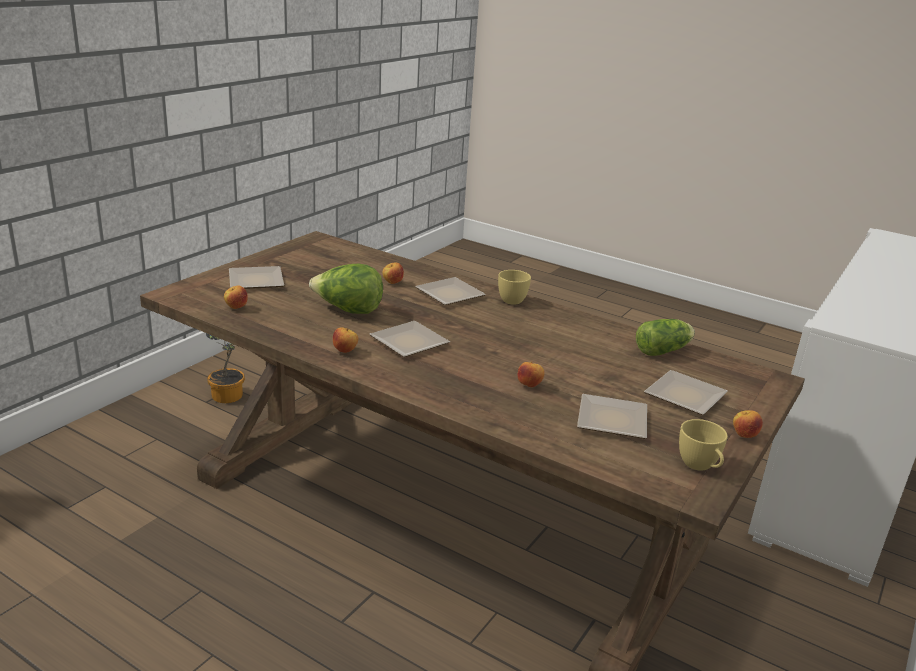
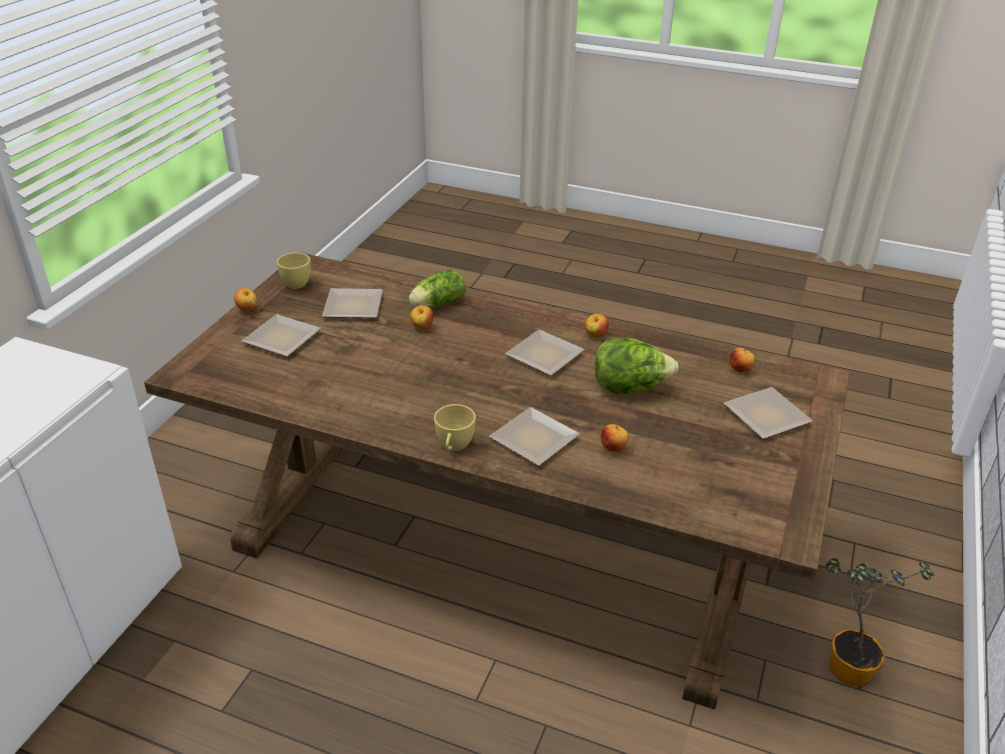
camera: 170 degrees right, 10 degrees up
lettuce [636,319,695,356] -> lettuce moved to [409,269,466,308]

